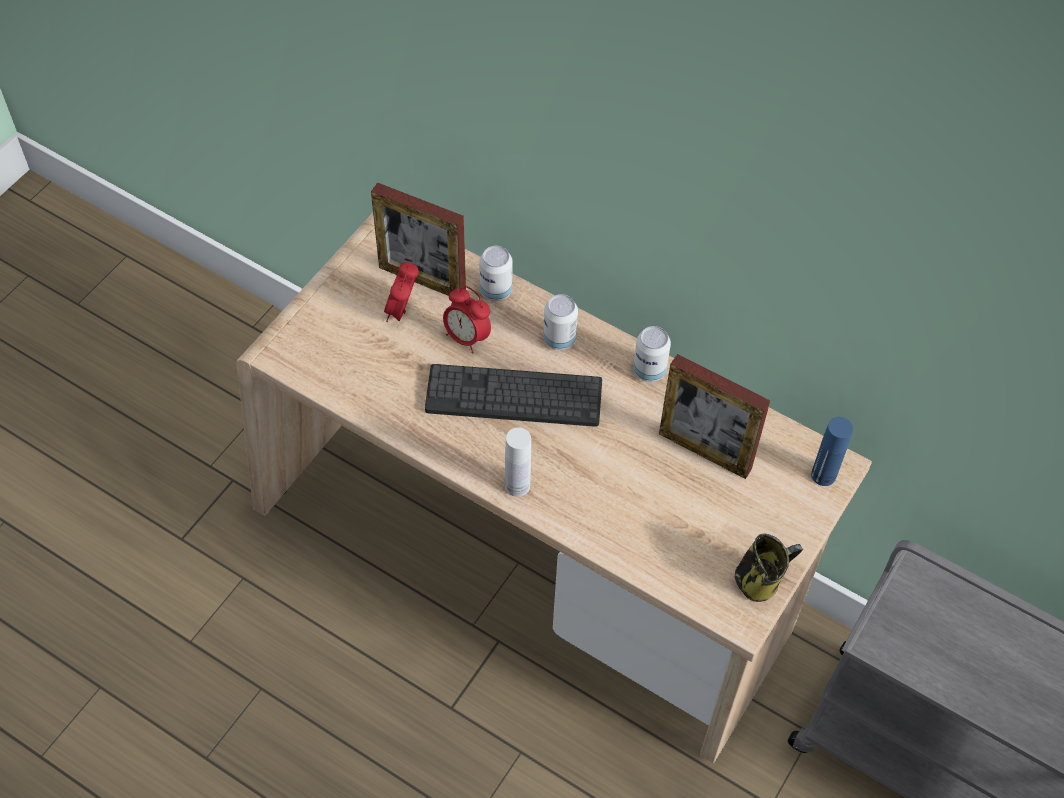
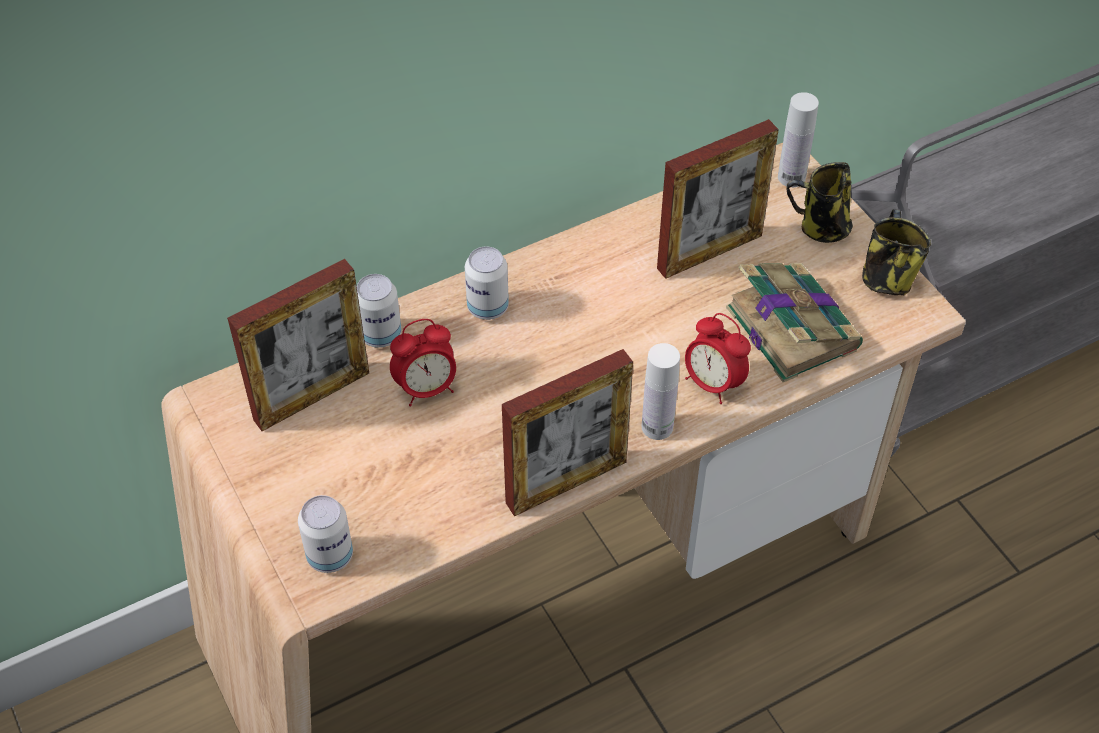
camera: 60 degrees left, 5 degrees down
alarm clock [384,262,419,322] -> alarm clock moved to [685,313,751,404]
keyboard [425,364,602,427] -> none
can [633,326,671,382] -> can moved to [298,495,353,573]
blue bottle [811,417,853,486] -> white bottle [778,92,819,187]
none -> picture frame [502,349,633,517]
none -> book [726,263,863,382]
none -> mug [787,162,853,243]

